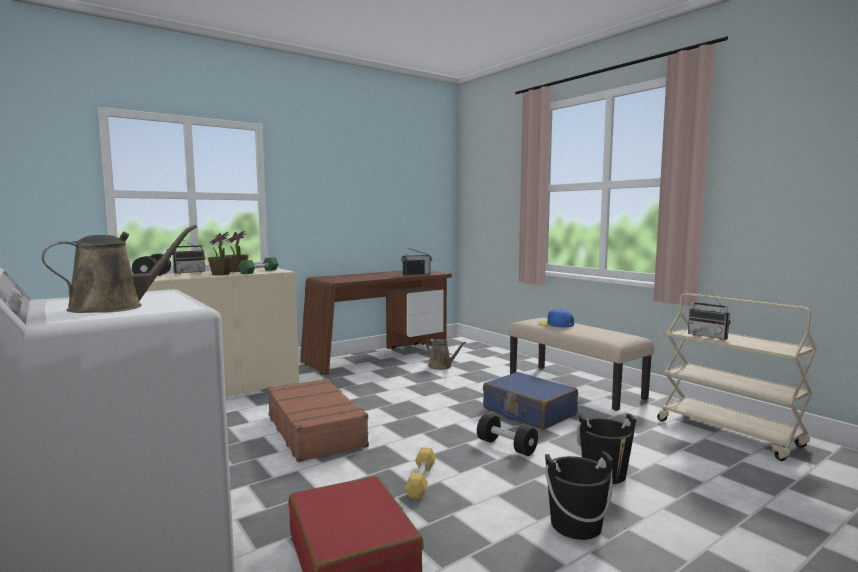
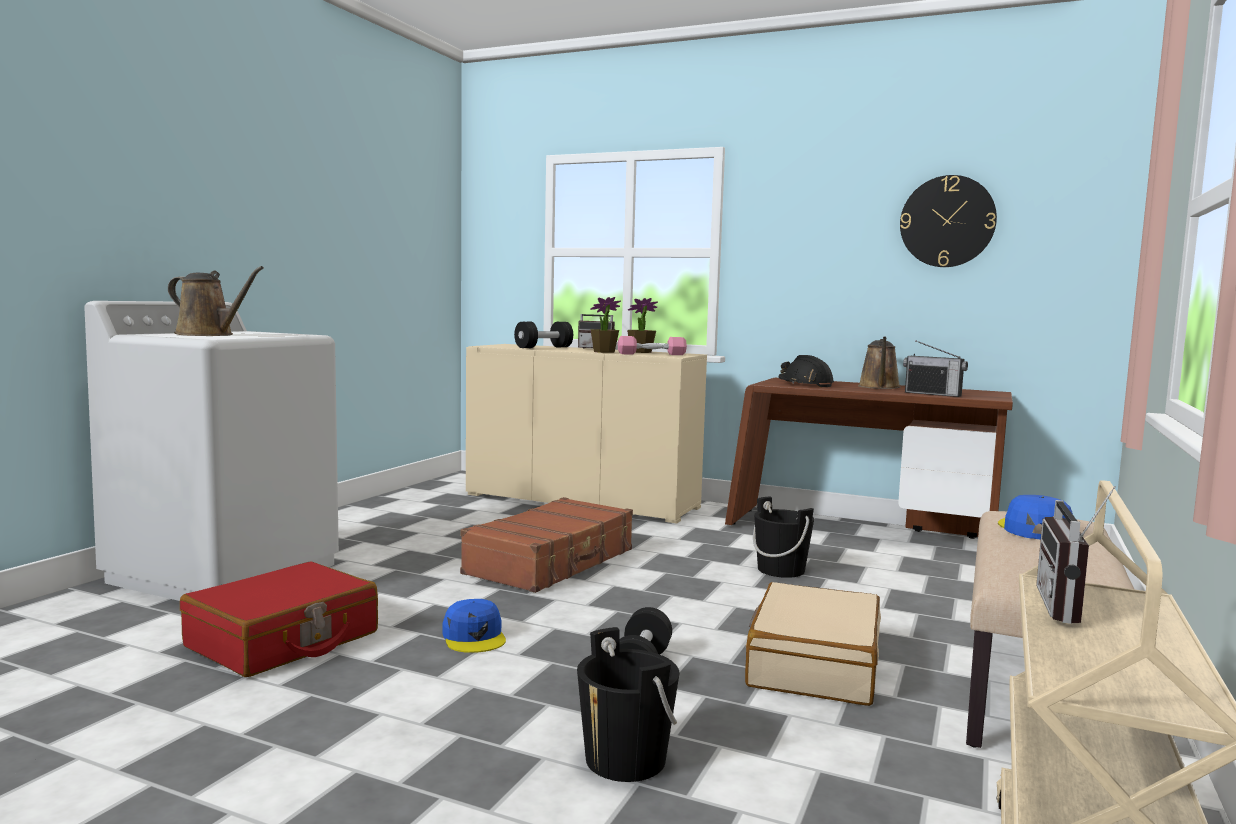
camera: 60 degrees right, 0 degrees up
green dumbbell [238,257,279,274] -> pink dumbbell [618,336,687,355]
yellow dumbbell [405,447,436,499] -> blue cap [443,599,506,653]
brown watering can [426,339,466,370] -> brown watering can moved to [858,336,901,389]
blue suitcase [483,372,578,430] -> beige suitcase [745,582,881,706]
black bucket [545,451,613,540] -> black bucket moved to [753,496,814,578]
none -> black hard hat [778,355,834,387]
none -> wall clock [900,175,997,267]

